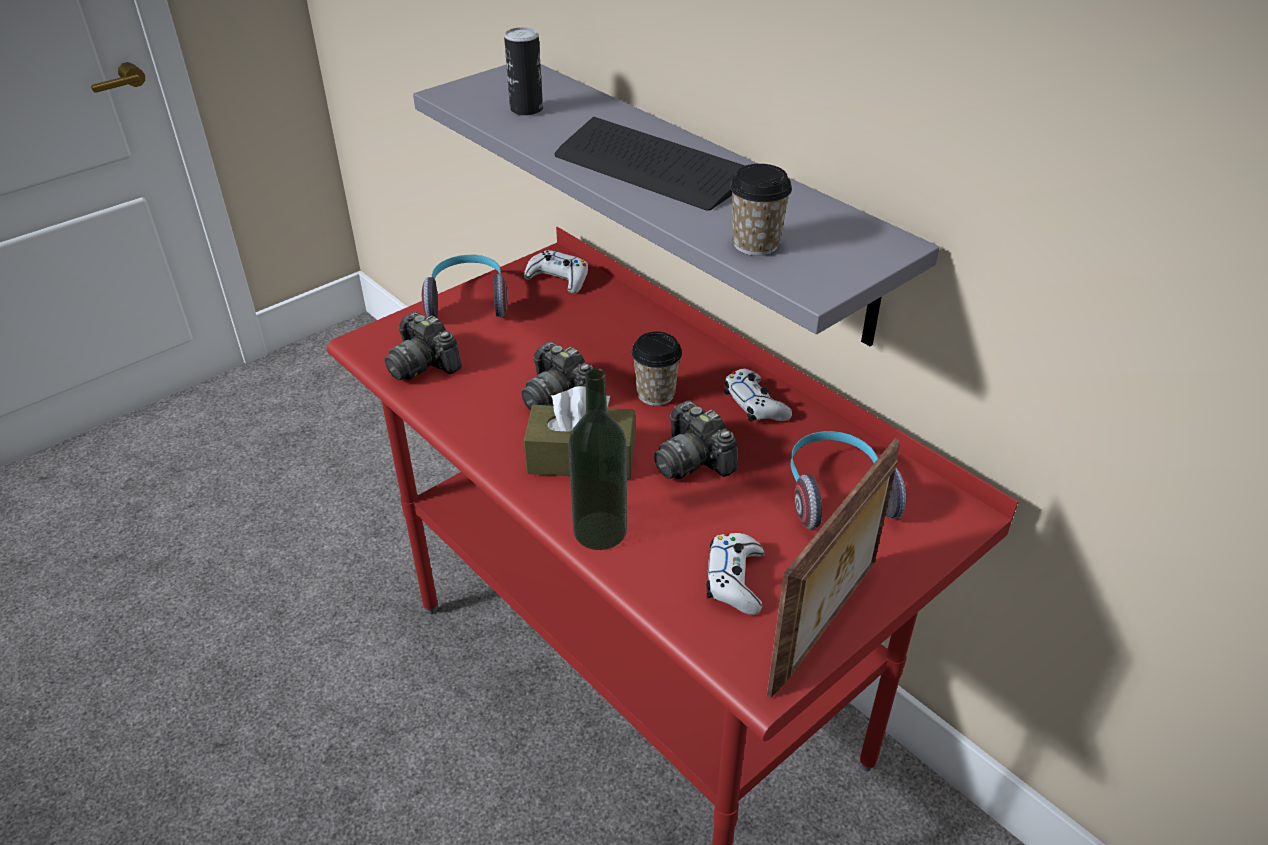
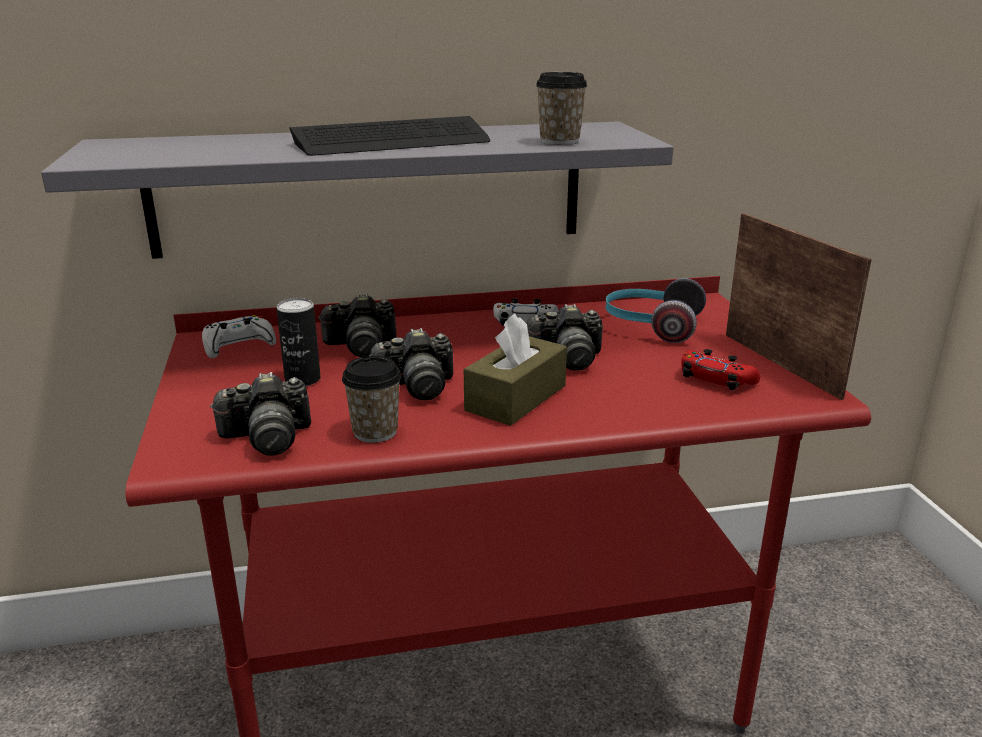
camera: 60 degrees left, 15 degrees down
headphones [422,255,508,318] -> none
can [504,27,543,116] -> can moved to [277,298,321,386]
bottle [568,368,627,550] -> none
cup [631,332,682,406] -> cup moved to [342,356,401,443]
white game controller [706,532,764,615] -> red game controller [681,349,760,390]
none -> camera [317,293,397,357]

